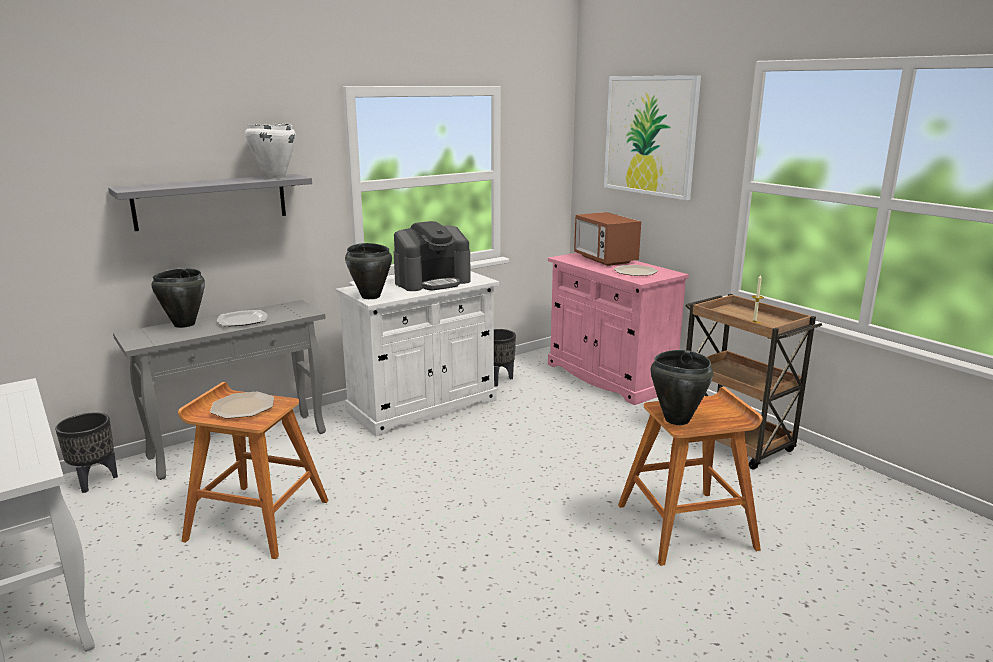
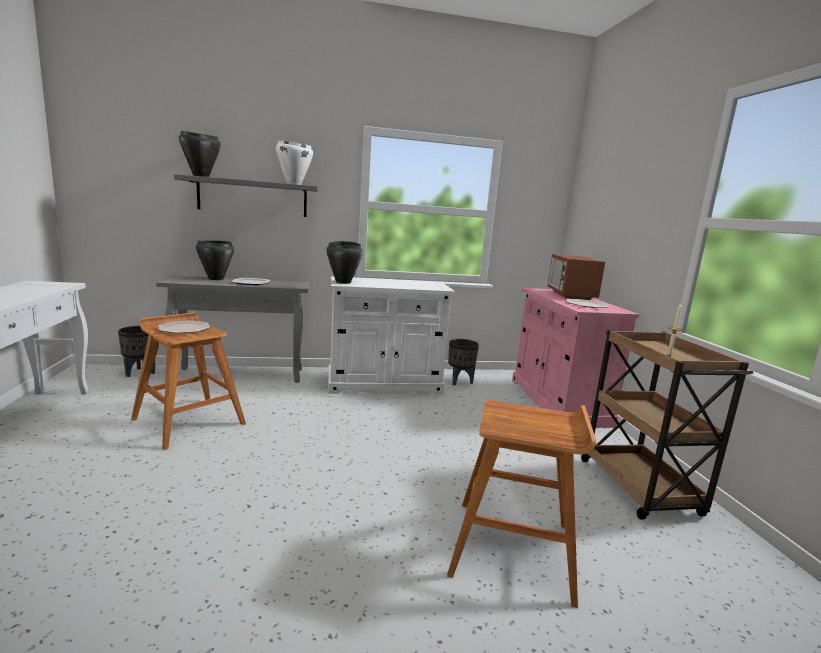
camera: 25 degrees right, 5 degrees down
coffee machine [394,221,471,291] -> none
picture [604,75,701,200] -> none
black cooking pot [651,350,713,425] -> black cooking pot moved to [179,131,221,177]

